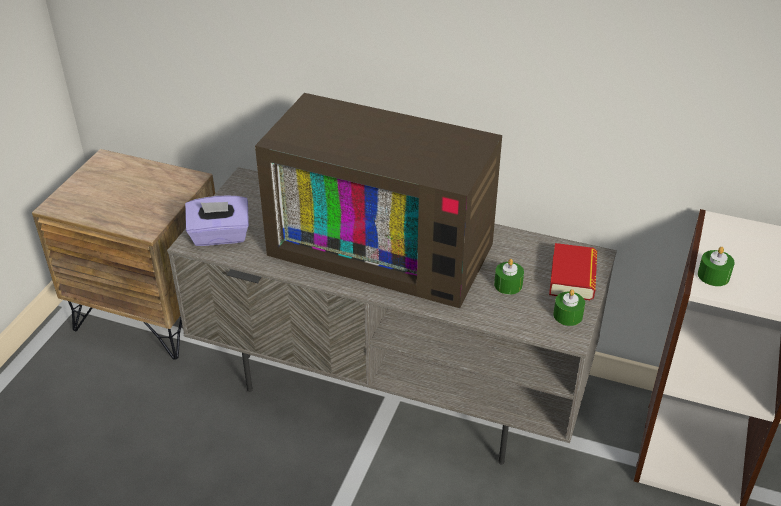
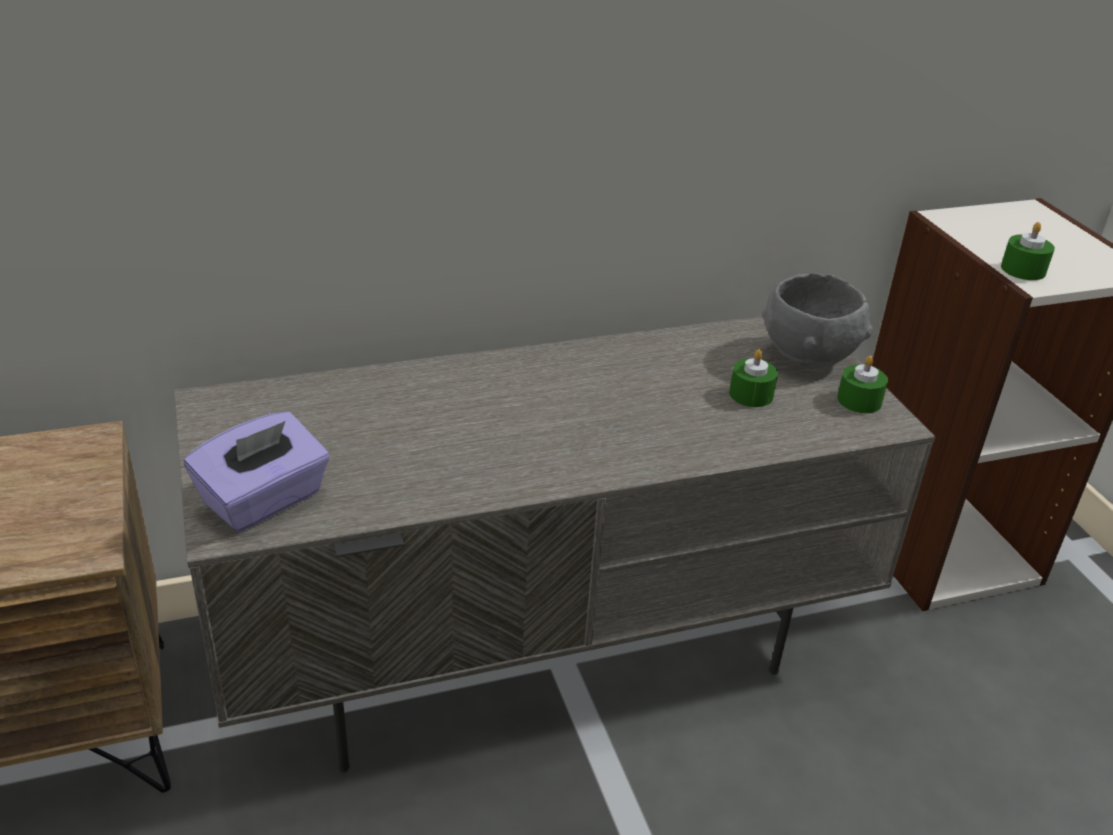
camera: 40 degrees left, 5 degrees down
television [255,93,502,308] -> none
book [549,243,597,300] -> grey bowl [762,273,873,367]

